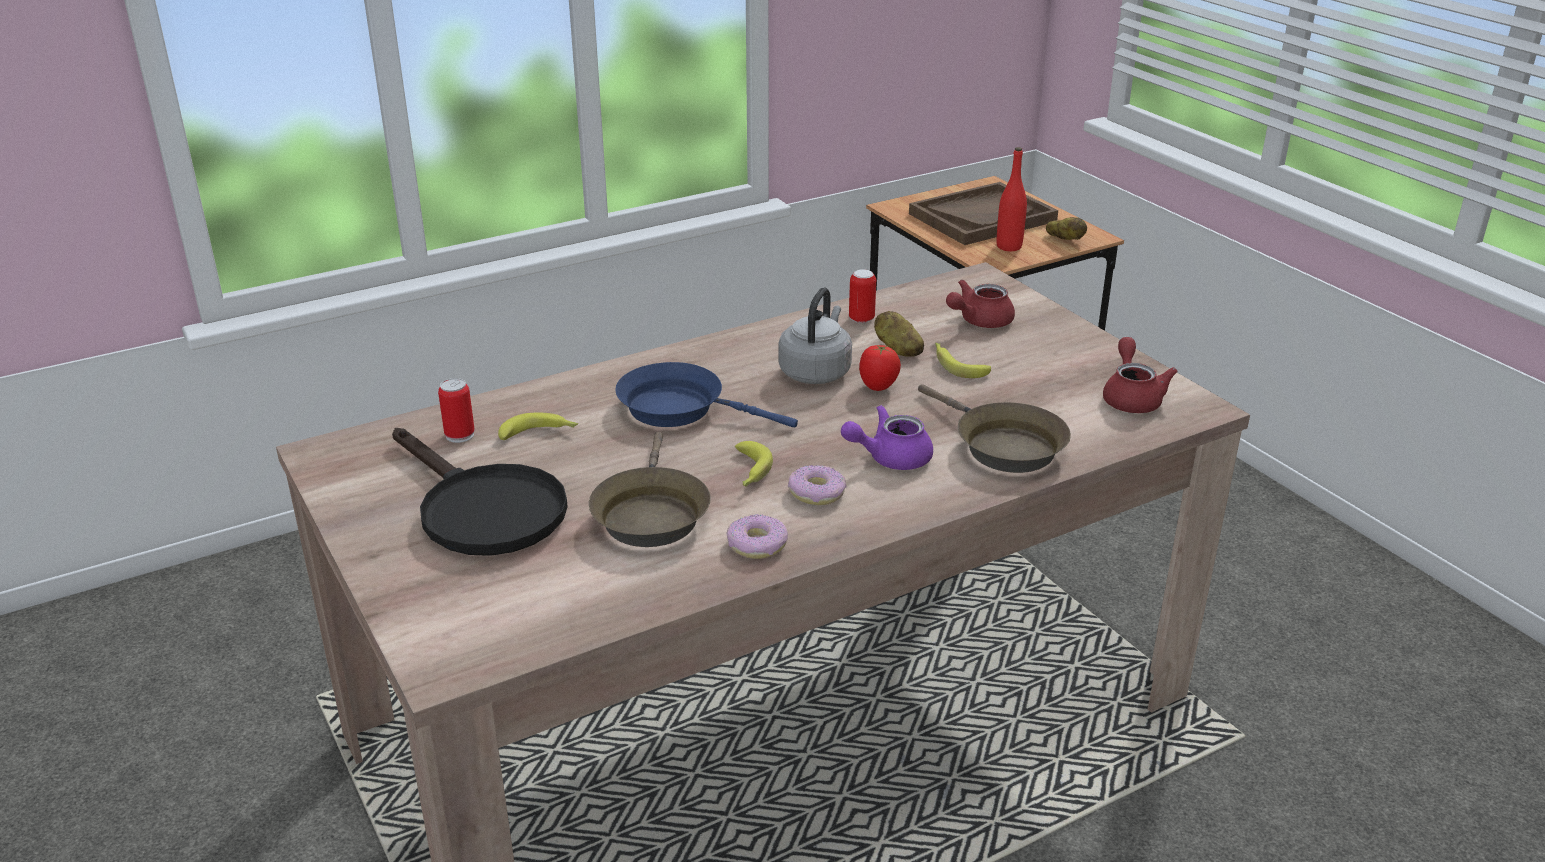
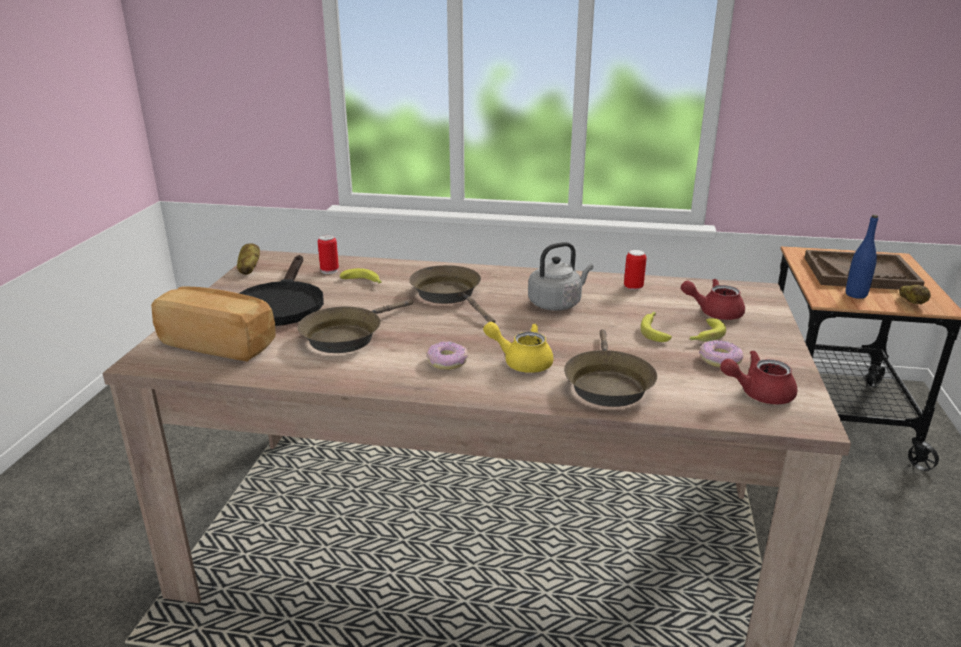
camera: 40 degrees right, 5 degrees down
blue frying pan [615,362,798,428] -> brown frying pan [409,265,495,323]
donut [727,514,788,559] -> donut moved to [699,340,744,368]
banana [735,441,773,487] -> banana moved to [689,318,726,341]
purple teapot [841,405,933,470] -> yellow teapot [483,322,553,373]
tomato [859,345,901,391] -> none
potato [874,311,924,357] -> potato moved to [237,243,260,275]
red bottle [997,147,1027,251] -> blue bottle [846,215,878,299]
red teapot [1103,337,1178,413] -> red teapot turned 135 degrees counterclockwise [720,350,797,404]
none -> bread [151,287,276,362]

